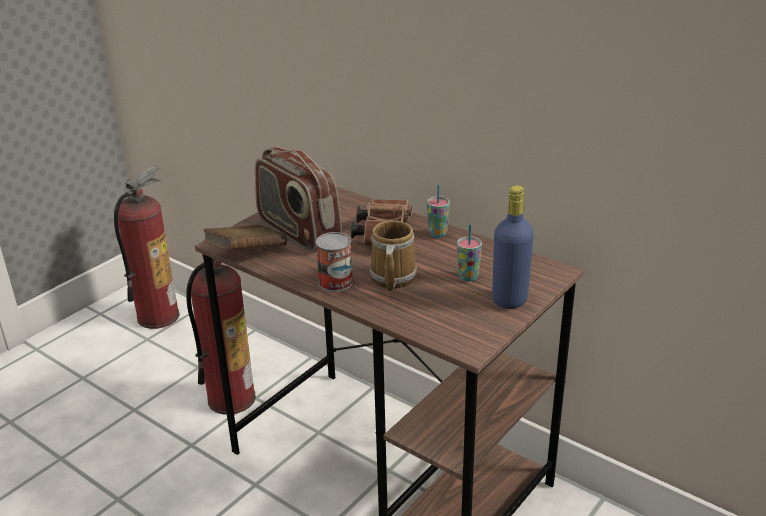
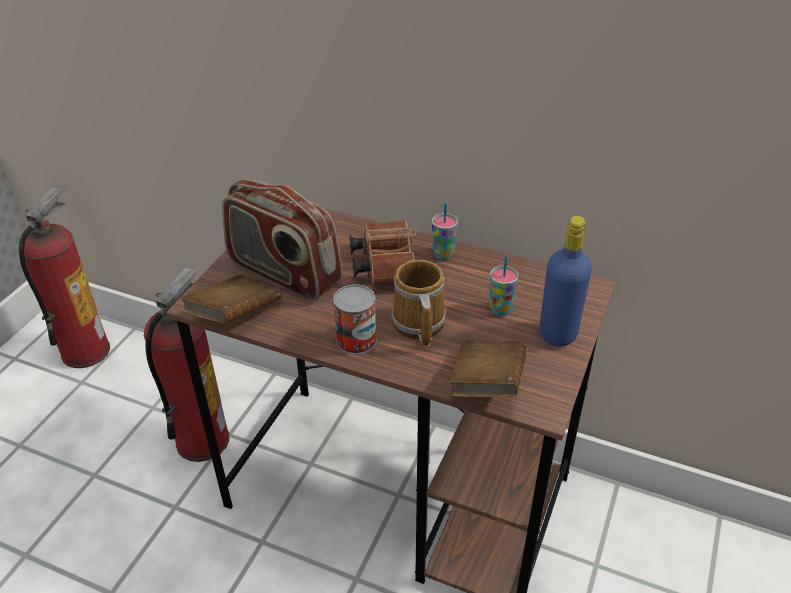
camera: 15 degrees left, 10 degrees up
none -> brown book [448,340,527,397]

